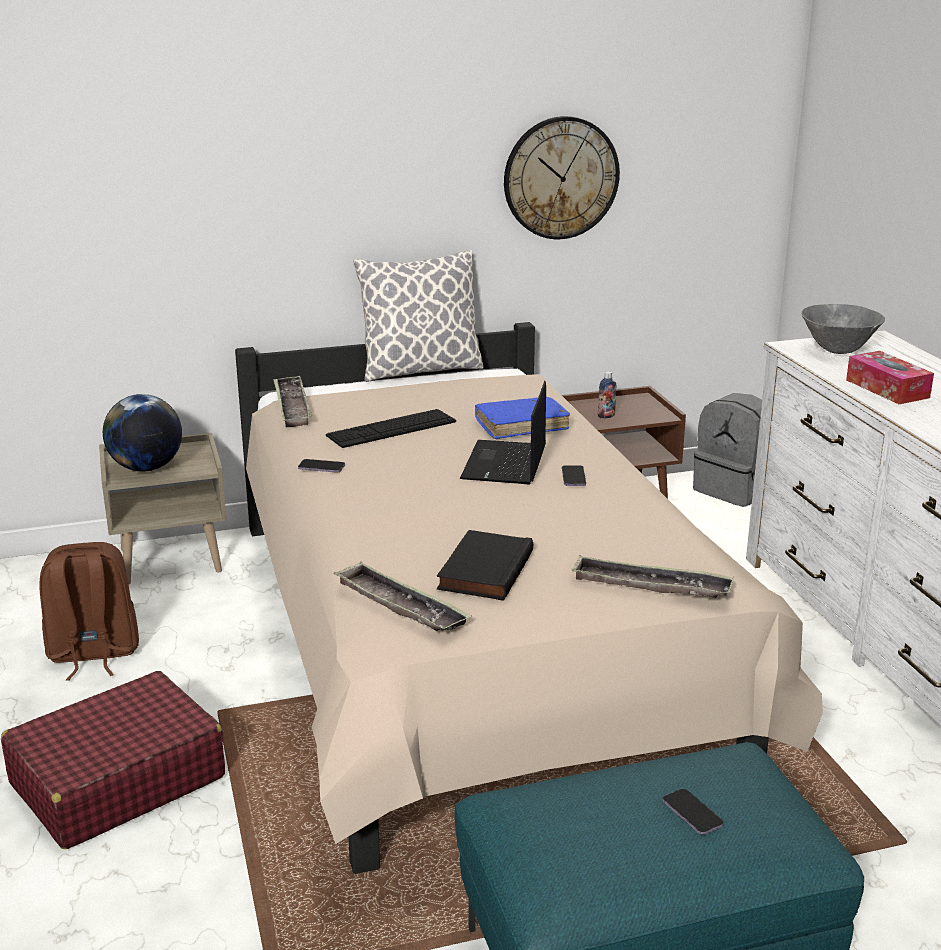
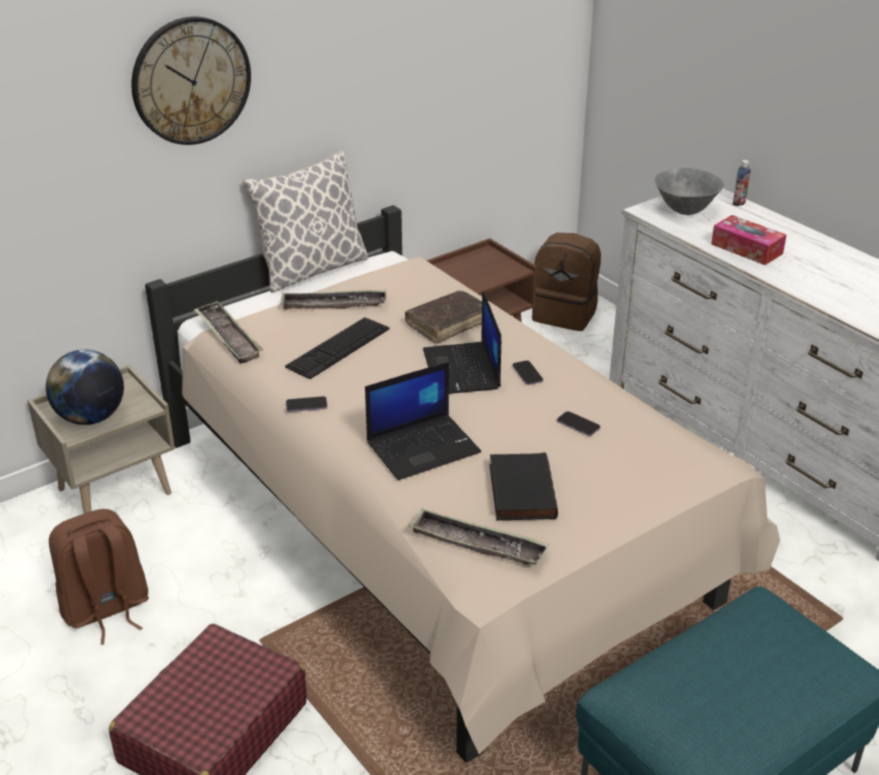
camera: 20 degrees left, 10 degrees up
blue book [475,397,570,439] -> brown book [405,291,491,343]
wall clock [504,116,620,239] -> wall clock moved to [131,17,251,145]
tray [571,556,734,598] -> tray moved to [280,290,386,309]
bottle [598,371,616,418] -> bottle moved to [733,160,751,206]
phone [663,789,724,835] -> phone moved to [557,411,600,436]
grey backpack [693,393,762,507] -> brown backpack [532,233,601,331]
none -> laptop [365,362,481,480]

